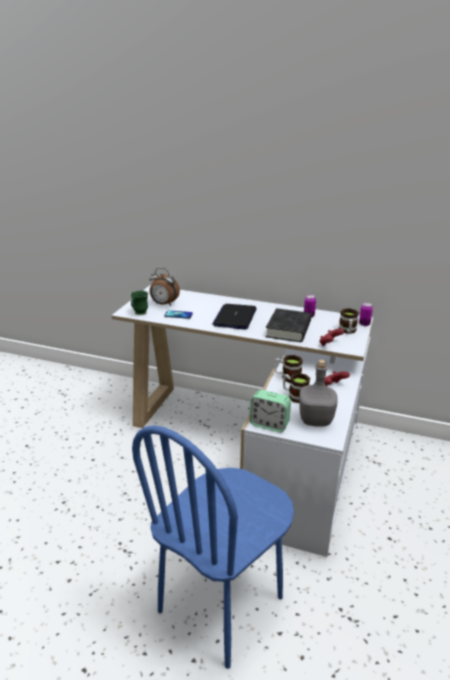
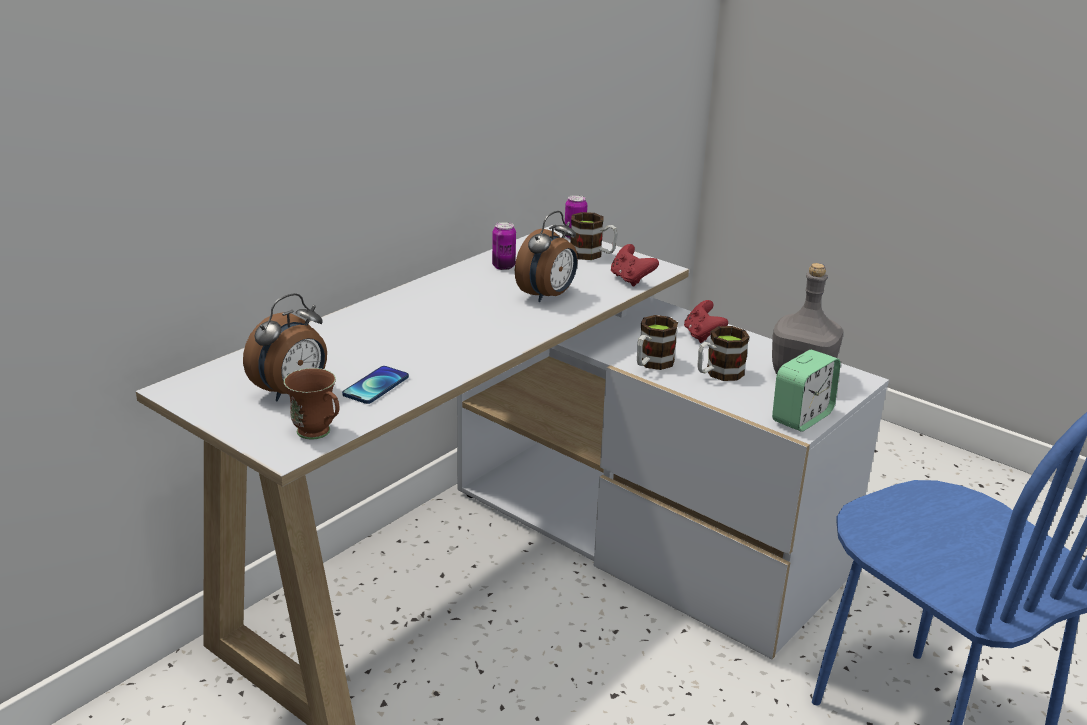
camera: 70 degrees left, 0 degrees up
green mug [130,290,149,315] -> brown mug [284,368,339,440]
laptop [212,304,256,330] -> none
black book [265,308,311,342] -> alarm clock [515,211,578,302]

